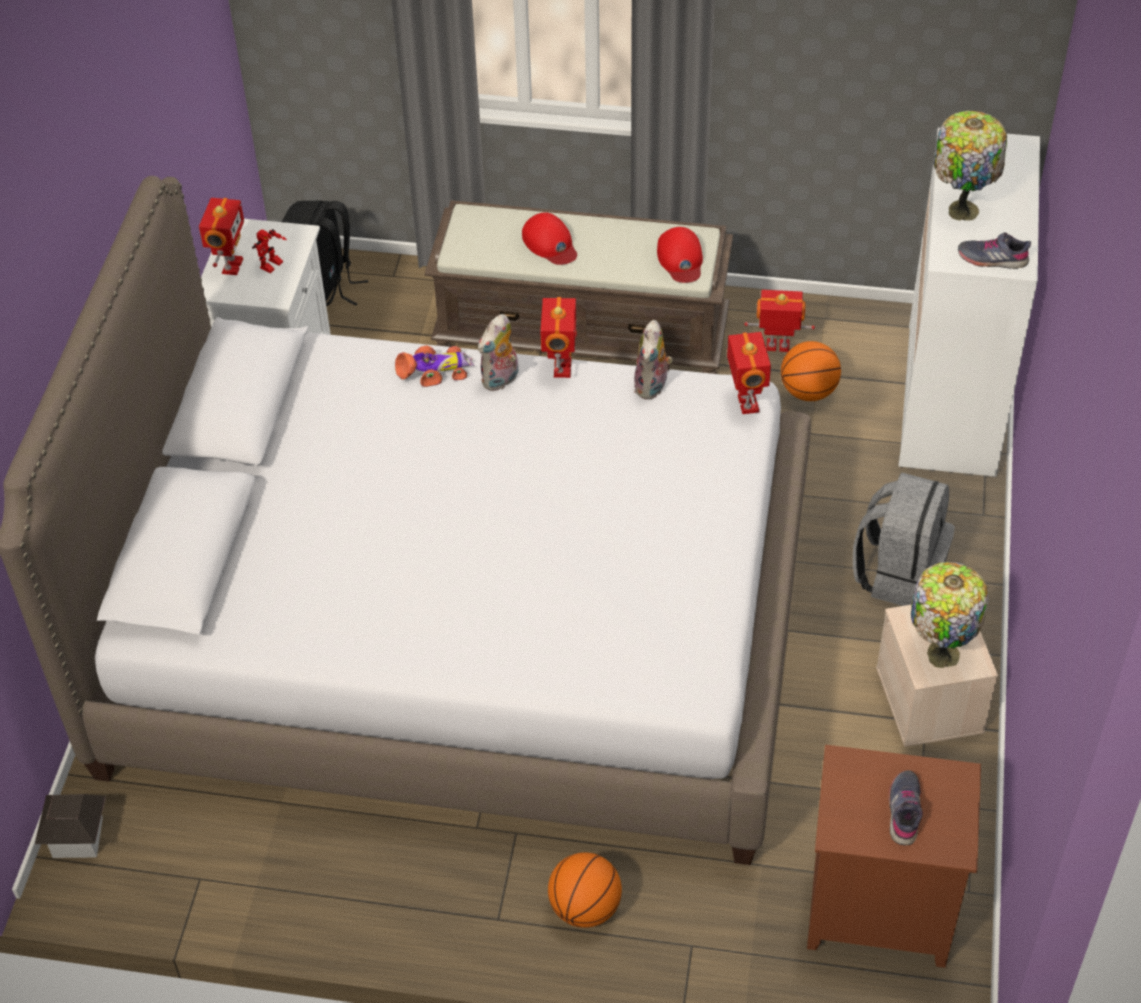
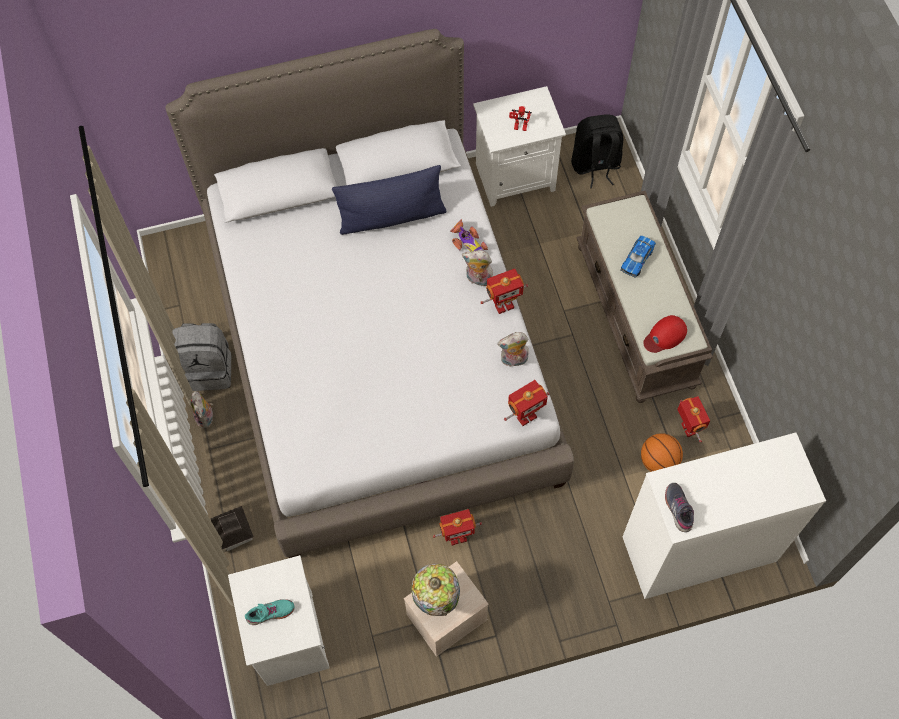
camera: 65 degrees right, 15 degrees up
toy house [35,794,106,858] -> toy house moved to [210,506,254,551]
toy robot [199,198,244,275] -> toy robot moved to [433,509,482,546]
red cap [522,212,577,265] -> toy car [620,236,656,278]
basketball [548,852,622,928] -> none
brown nightstand [807,745,981,968] -> white nightstand [228,555,329,686]
grey backpack [853,473,955,606] -> grey backpack moved to [172,323,231,391]
grey shoe [888,770,923,845] -> turquoise shoe [245,599,294,625]
table lamp [934,111,1007,221] -> none
none -> plush toy [191,391,213,428]
none -> blue pillow [332,165,446,235]

